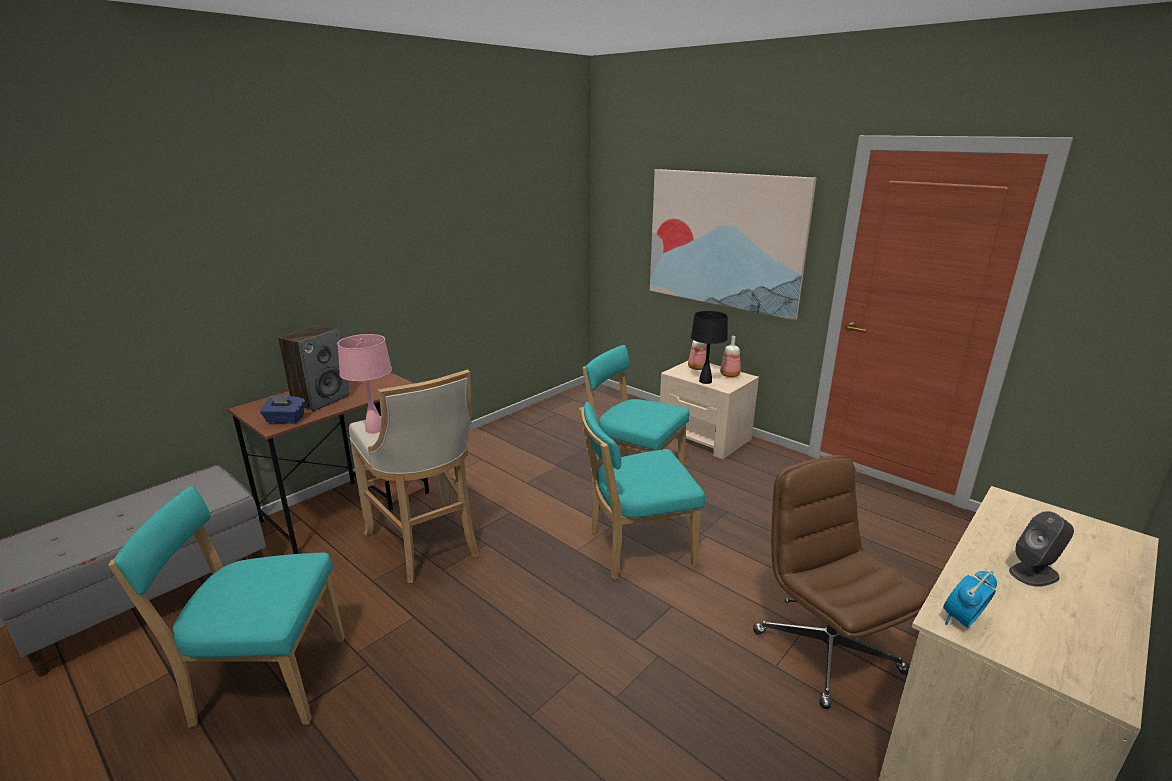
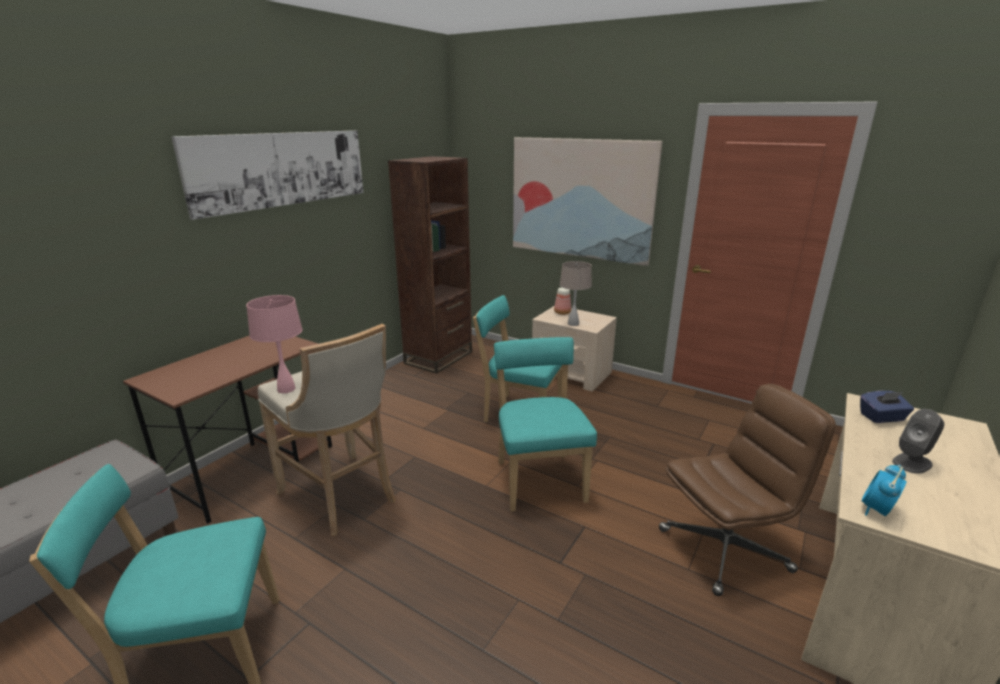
camera: 10 degrees left, 0 degrees up
blue tissue box [260,395,305,424] -> blue tissue box moved to [860,391,914,423]
speaker [278,325,350,412] -> none
turquoise chair [579,402,705,580] -> turquoise chair turned 105 degrees clockwise [494,337,597,512]
black table lamp [691,311,728,384] -> beige table lamp [560,261,592,326]
bottle [720,336,741,377] -> none
brown office chair [753,455,930,709] -> brown office chair turned 105 degrees clockwise [659,384,836,596]
none -> picture [171,130,364,220]
none -> brown bookcase [388,156,472,374]

